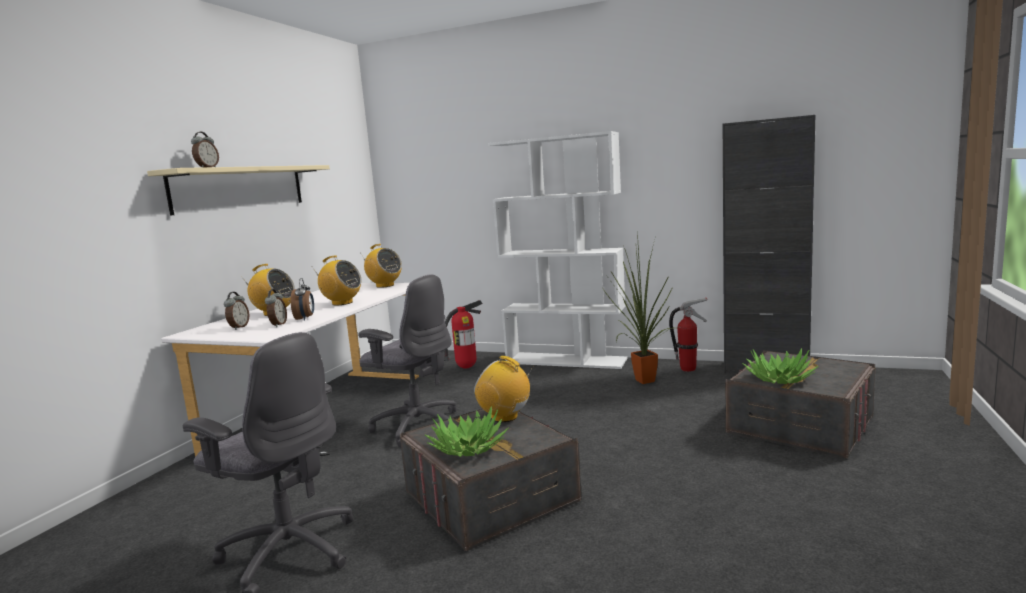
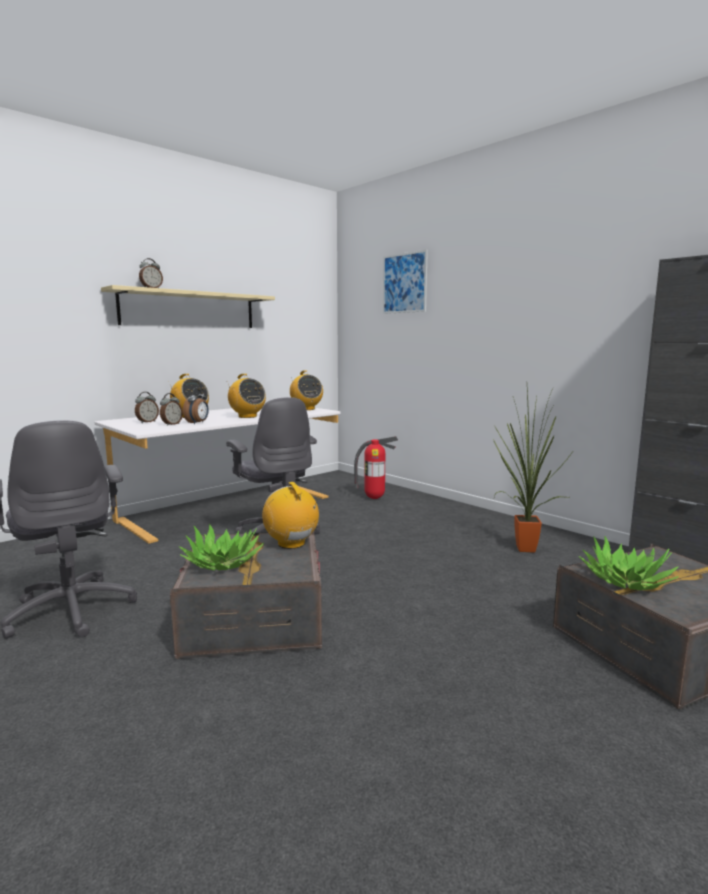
camera: 25 degrees right, 0 degrees up
white bookcase [488,131,628,369] -> none
fire extinguisher [669,298,708,372] -> none
none -> picture [383,249,428,314]

